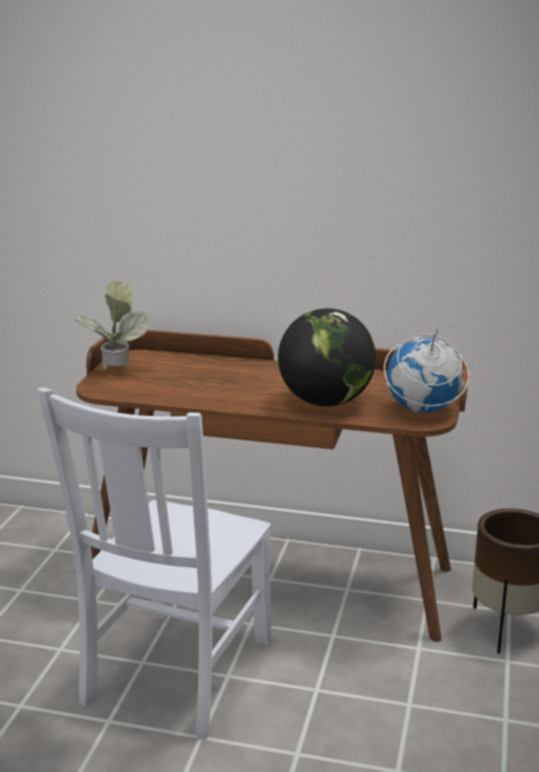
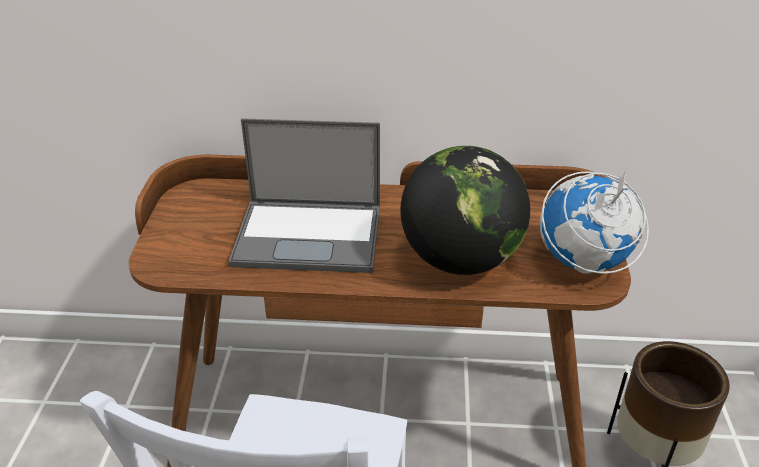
camera: 10 degrees left, 15 degrees up
potted plant [75,281,151,371] -> none
none -> laptop [228,118,380,273]

